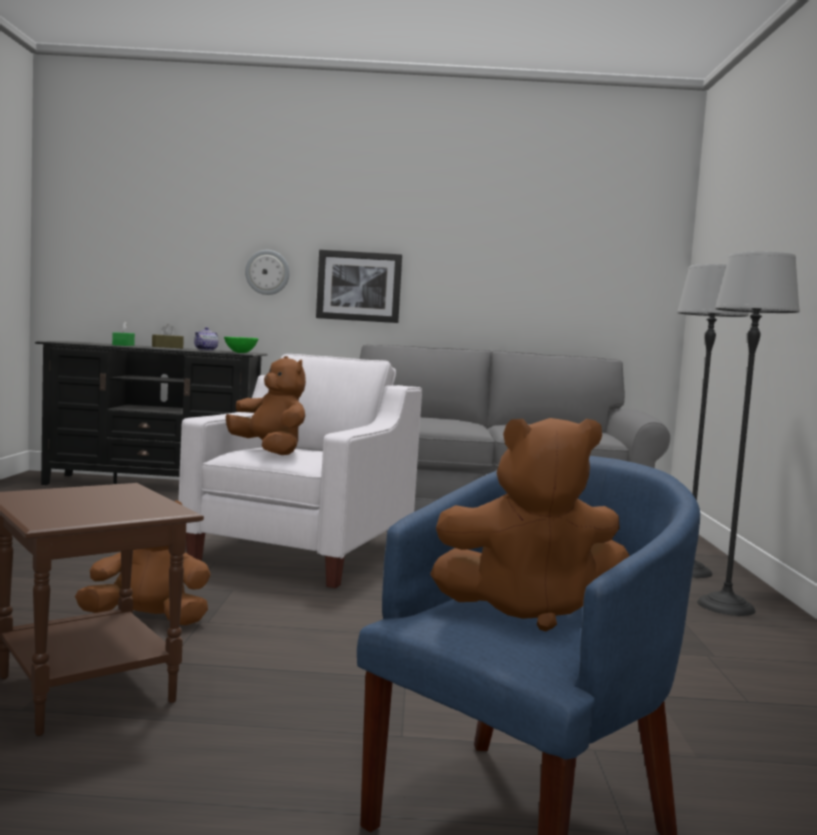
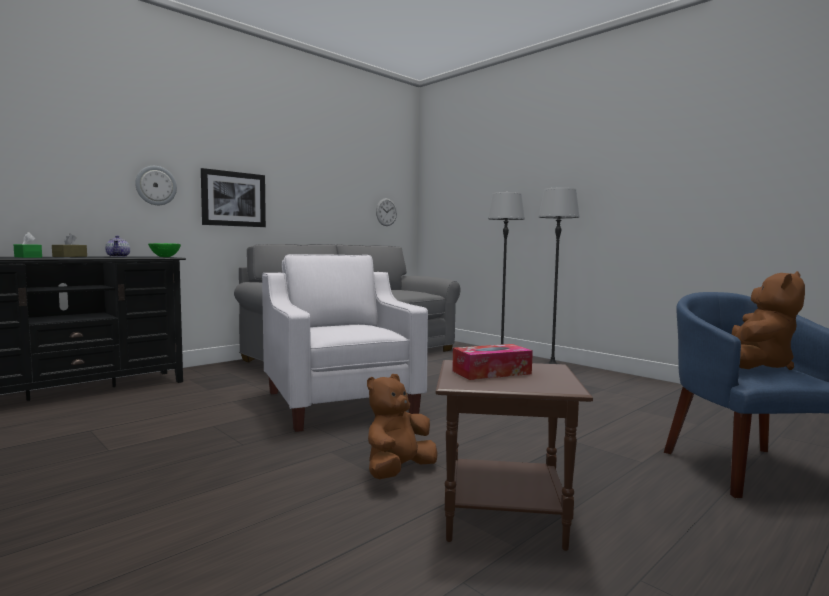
camera: 45 degrees left, 0 degrees up
brown plush toy [226,356,306,455] -> none
none -> wall clock [376,198,397,226]
none -> tissue box [452,344,533,380]

